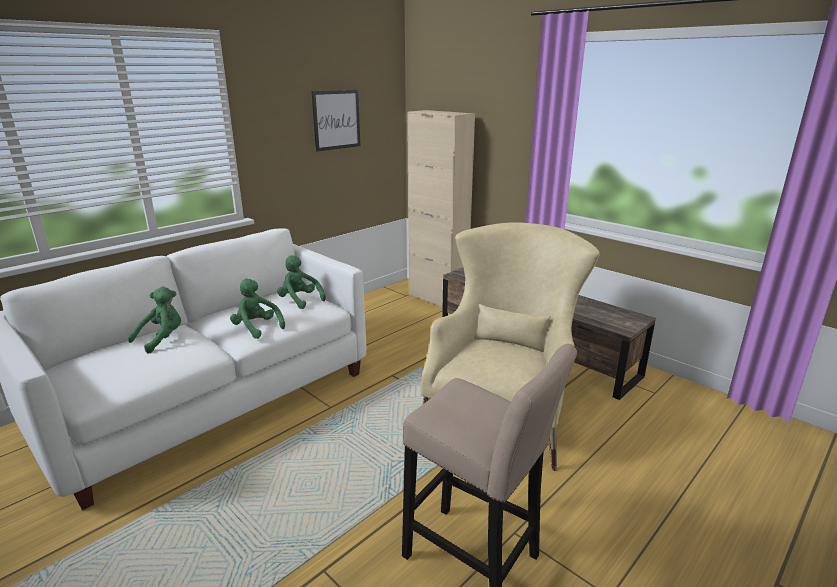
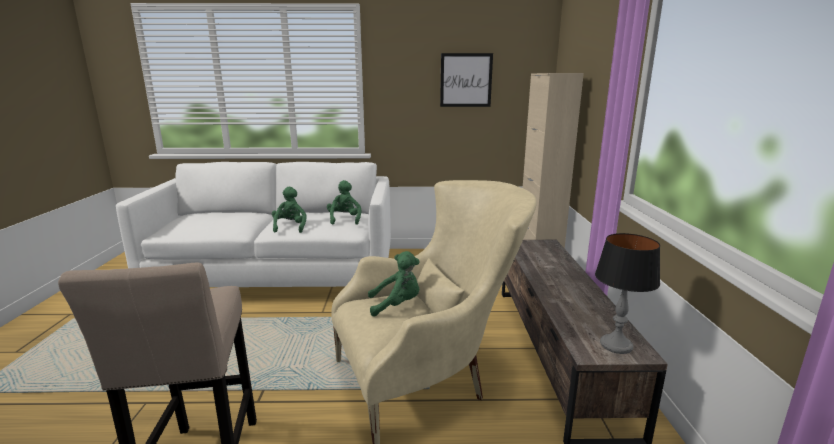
camera: 45 degrees right, 5 degrees down
green plush toy [128,287,181,354] -> green plush toy moved to [368,251,419,317]
none -> table lamp [595,233,660,354]

